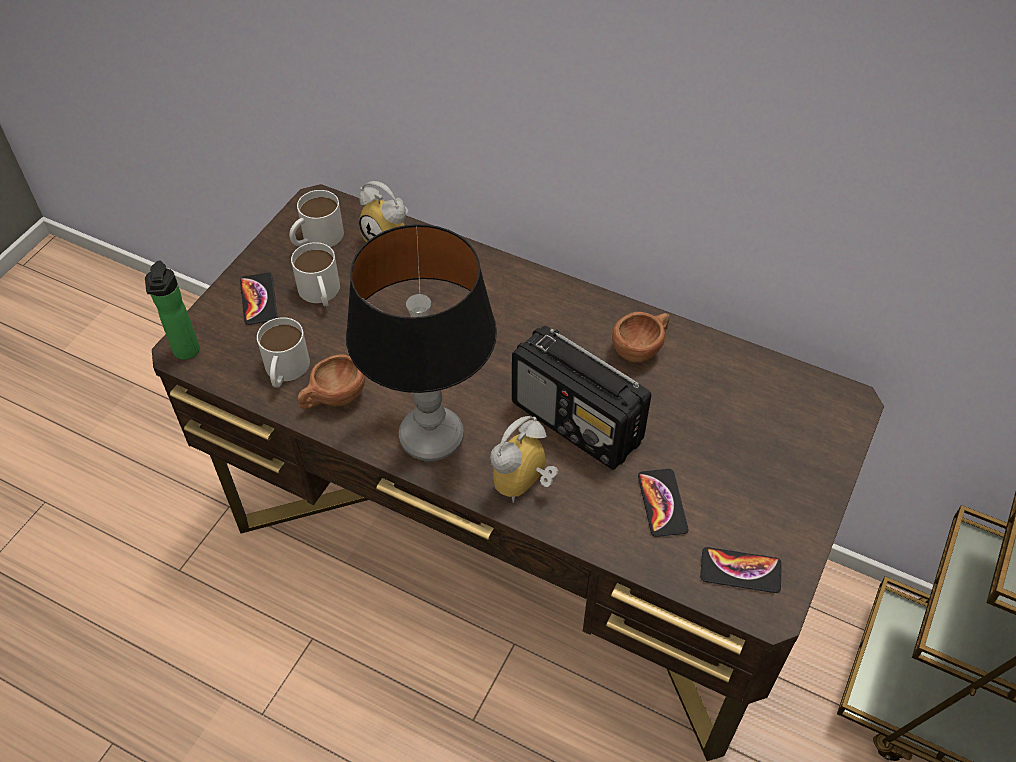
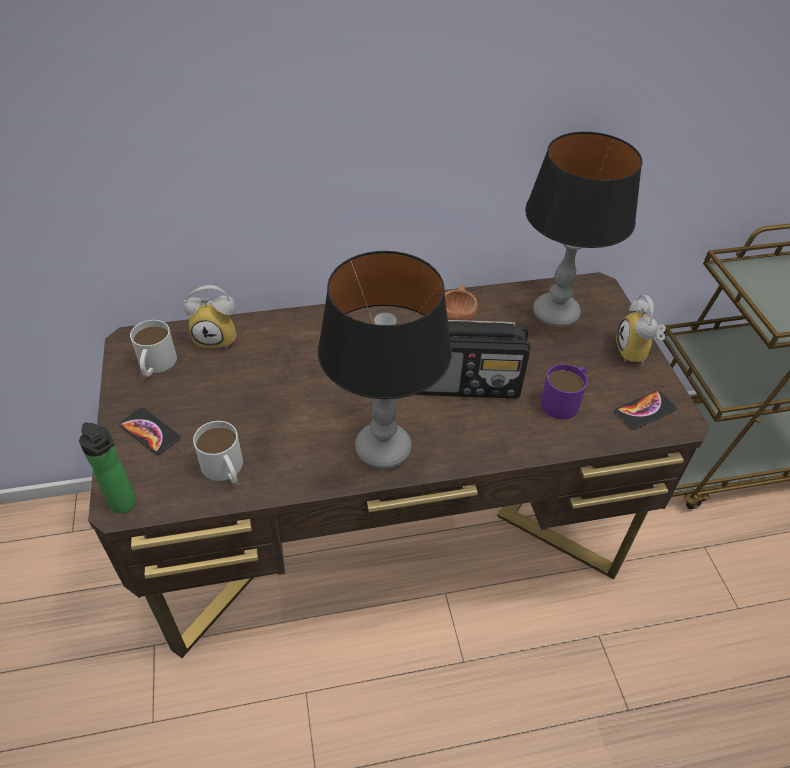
camera: 40 degrees left, 5 degrees down
white mug [291,242,340,307] -> none
brown cup [298,354,365,409] -> none
alarm clock [490,416,558,503] -> alarm clock moved to [616,294,666,366]
phone [638,469,688,537] -> purple mug [540,364,587,419]
none -> table lamp [525,132,642,328]

